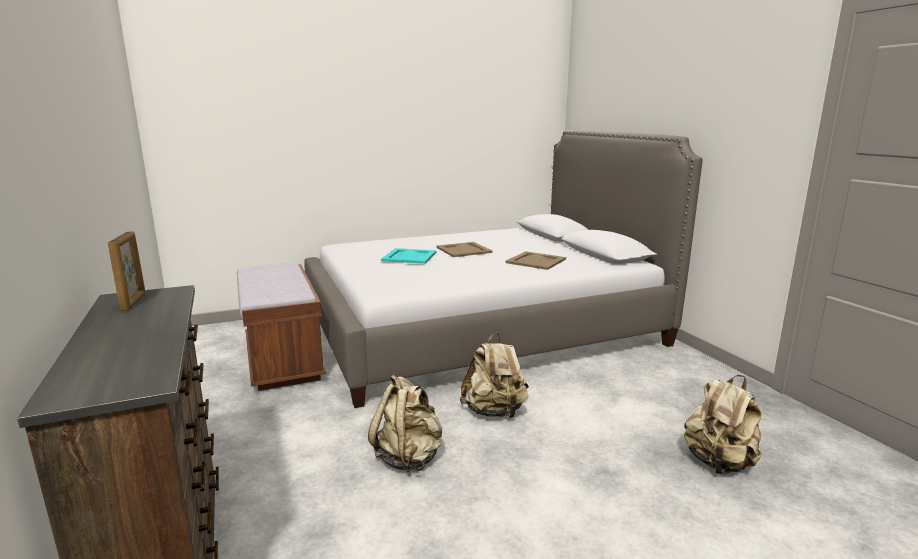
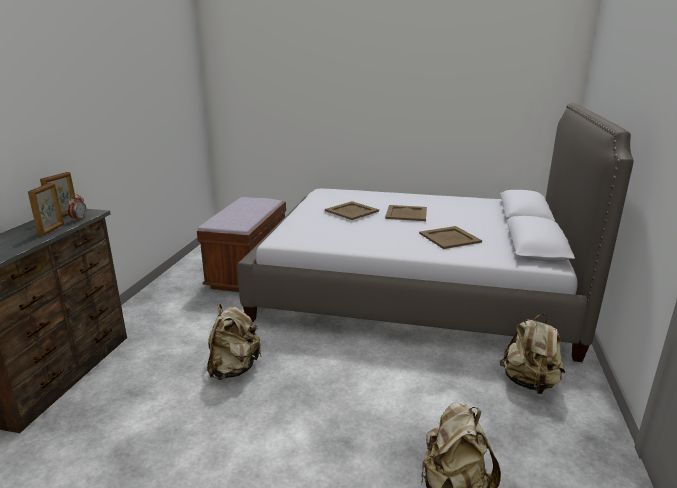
camera: 35 degrees right, 5 degrees up
turquoise tray [381,248,437,264] -> beige tray [325,201,379,220]
beige backpack [459,333,529,418] -> beige backpack moved to [500,313,565,394]
none -> picture frame [28,182,64,236]
none -> alarm clock [68,194,86,221]

